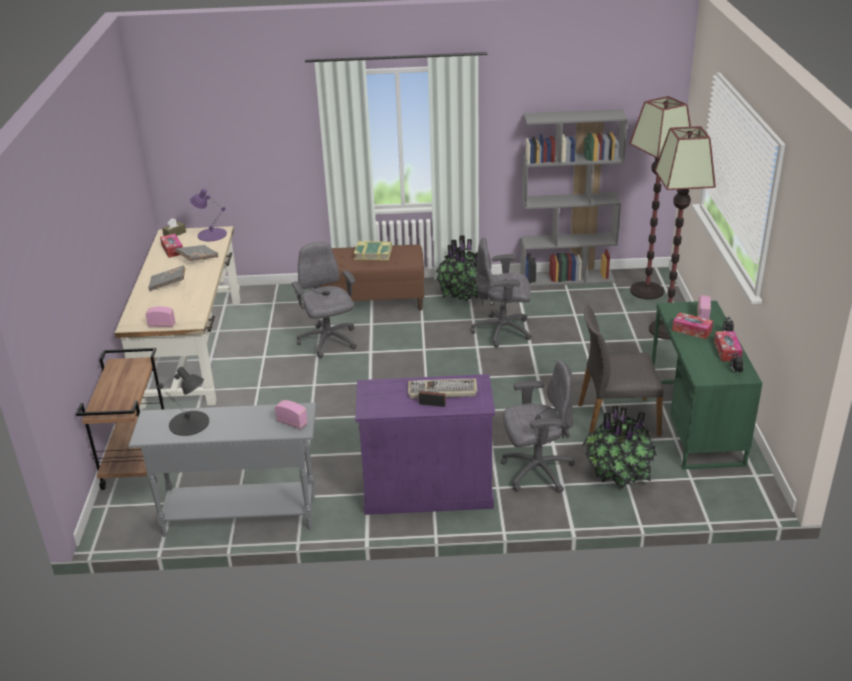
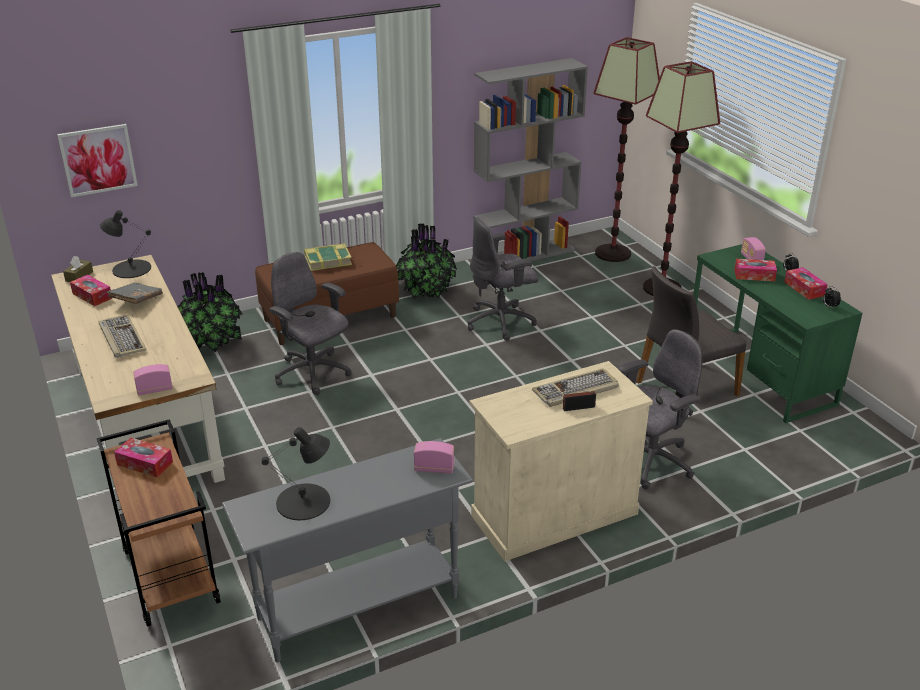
camera: 25 degrees left, 0 degrees up
grey book [148,265,185,291] -> keyboard [98,315,146,358]
purple table lamp [190,189,227,241] -> black table lamp [100,210,151,278]
purple cabinet [356,374,495,515] -> beige cabinet [469,361,653,561]
potted plant [582,405,657,489] -> potted plant moved to [177,272,242,353]
none -> picture [57,124,138,197]
none -> tissue box [114,438,173,477]

